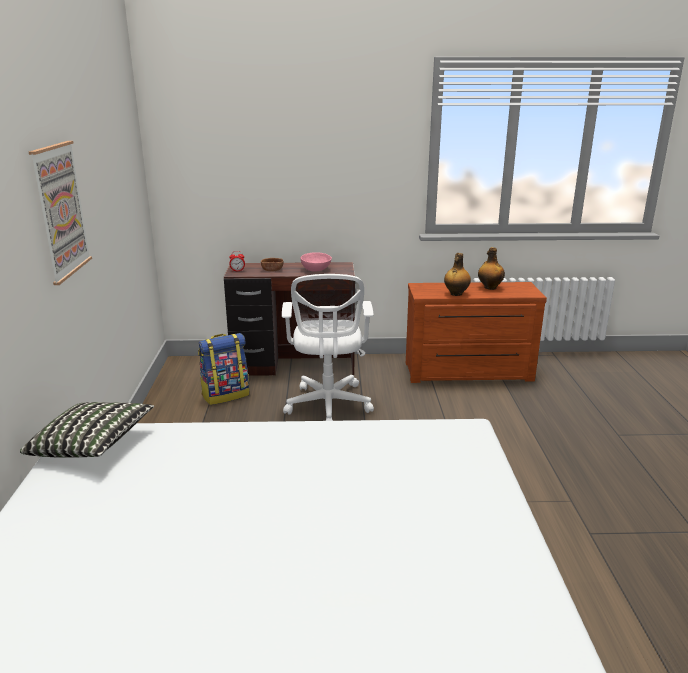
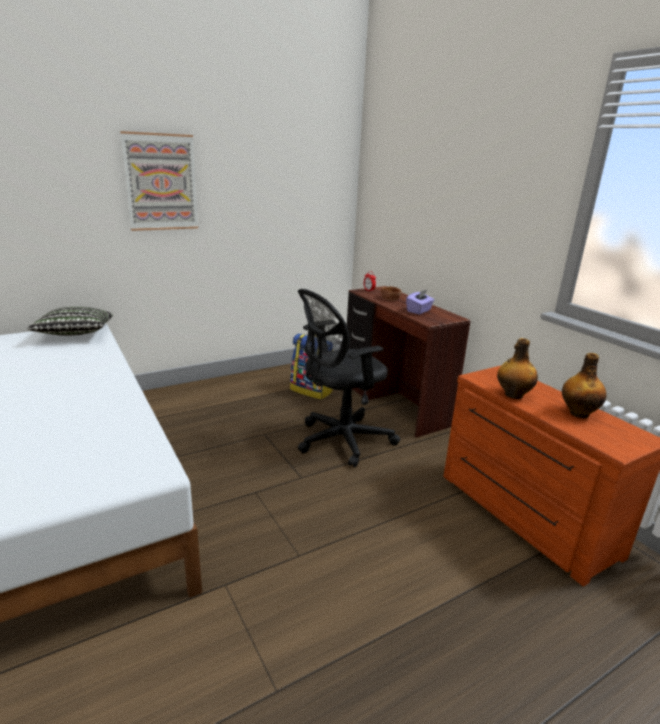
camera: 60 degrees right, 0 degrees up
white office chair [282,274,374,421] -> black office chair [298,289,401,467]
pink bowl [301,252,332,271] -> purple tissue box [406,289,435,314]

